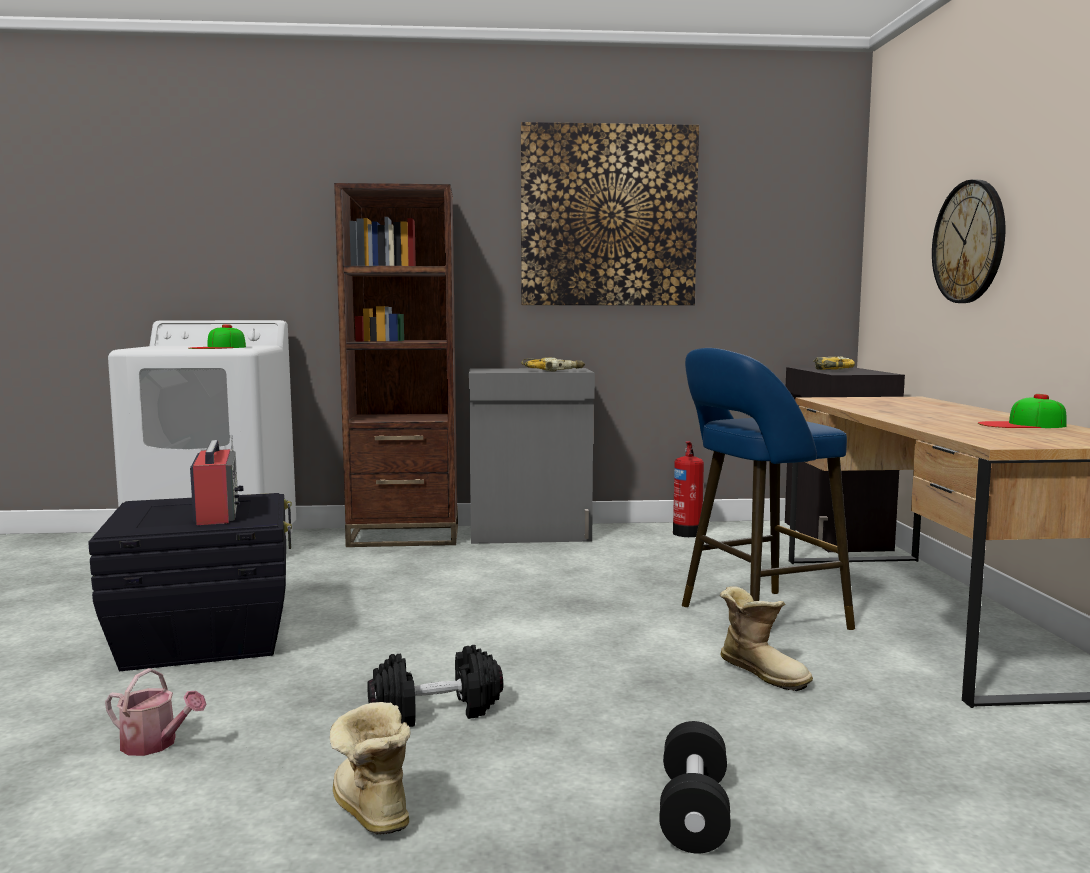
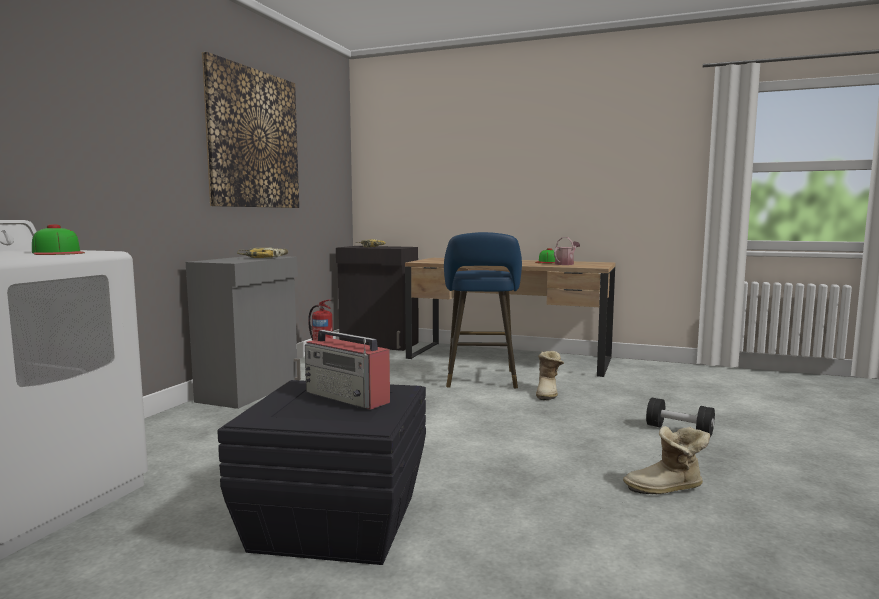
camera: 65 degrees left, 0 degrees up
watering can [105,668,207,756] -> watering can moved to [554,237,580,265]
radio [190,435,244,525] -> radio turned 150 degrees counterclockwise [305,330,390,410]
brown bookcase [334,183,458,547] -> none
black dumbbell [367,645,503,727] -> none
boot [720,586,813,691] -> boot turned 120 degrees clockwise [536,351,564,401]
wall clock [932,180,1005,303] -> none

